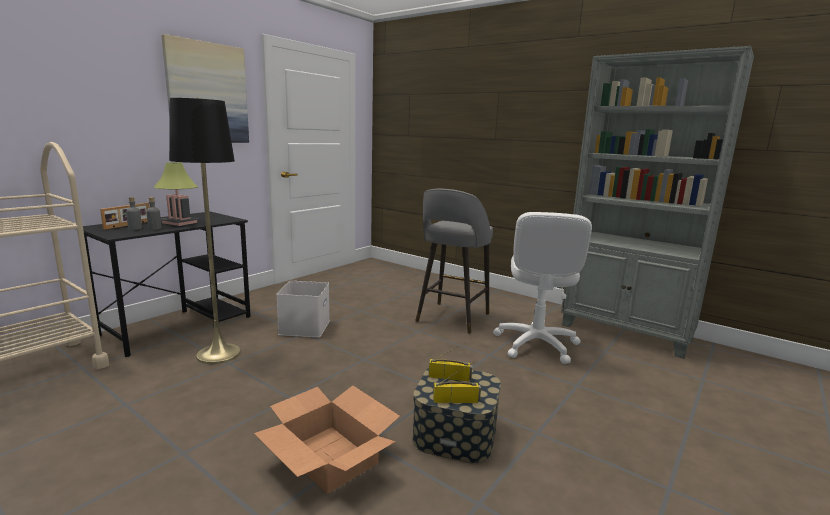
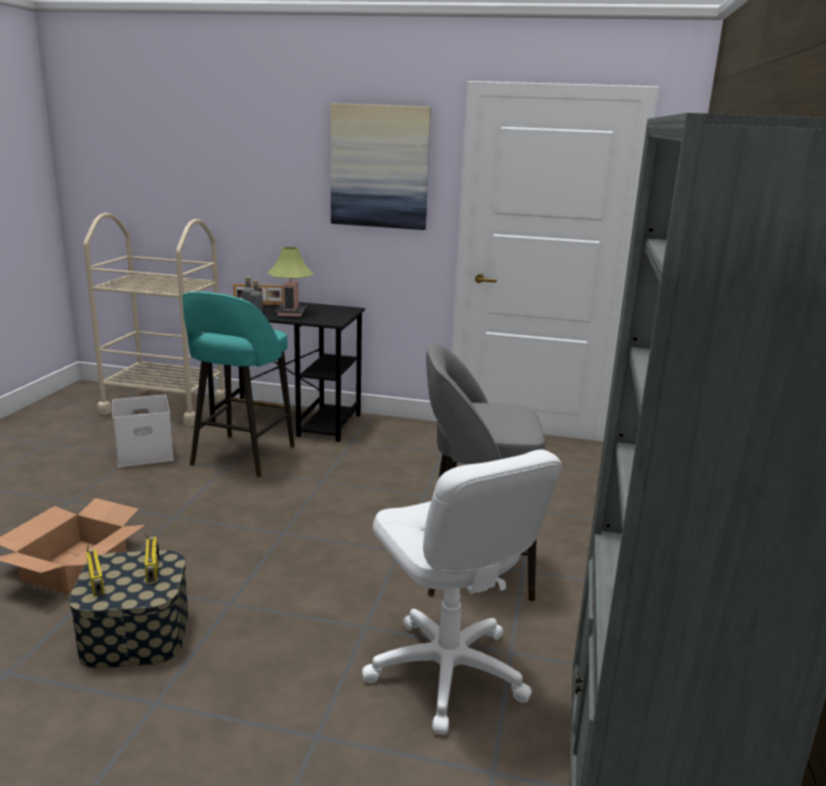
camera: 65 degrees right, 5 degrees up
black floor lamp [169,97,241,364] -> turquoise stool [182,291,295,478]
white storage box [276,281,330,337] -> white storage box moved to [112,395,174,467]
white office chair [493,212,592,364] -> white office chair turned 105 degrees counterclockwise [362,449,562,735]

